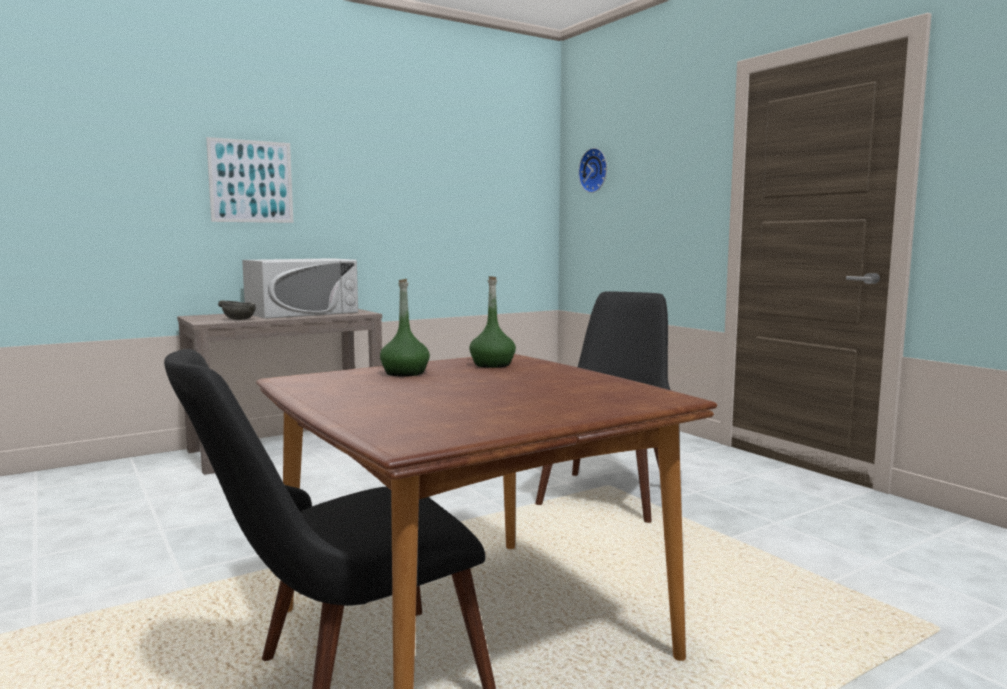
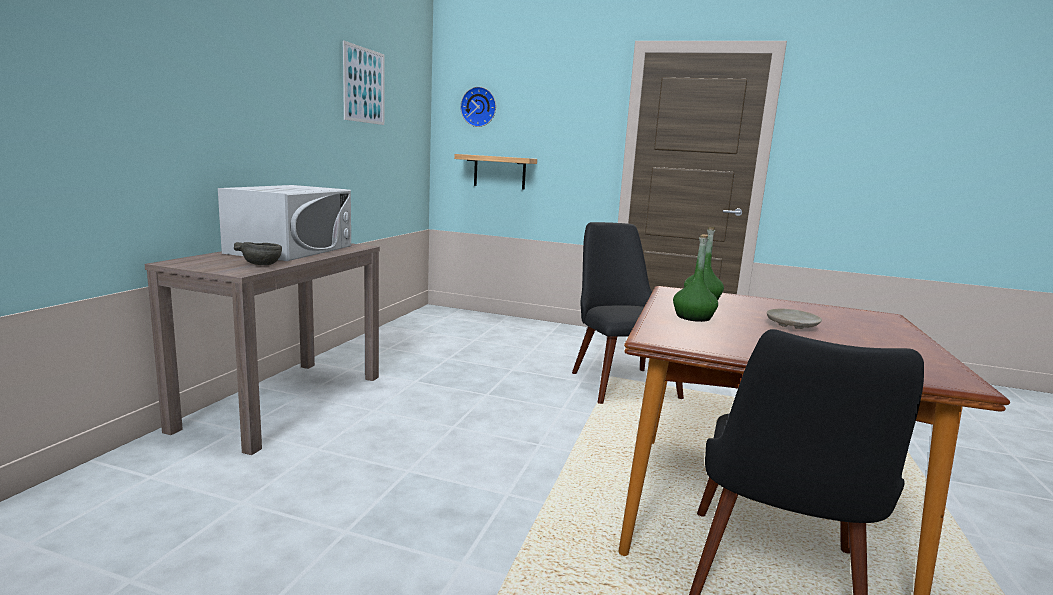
camera: 40 degrees left, 5 degrees up
picture [206,137,294,223] -> picture moved to [343,41,385,125]
none -> shelf [454,154,537,190]
none -> beige plate [767,309,822,329]

